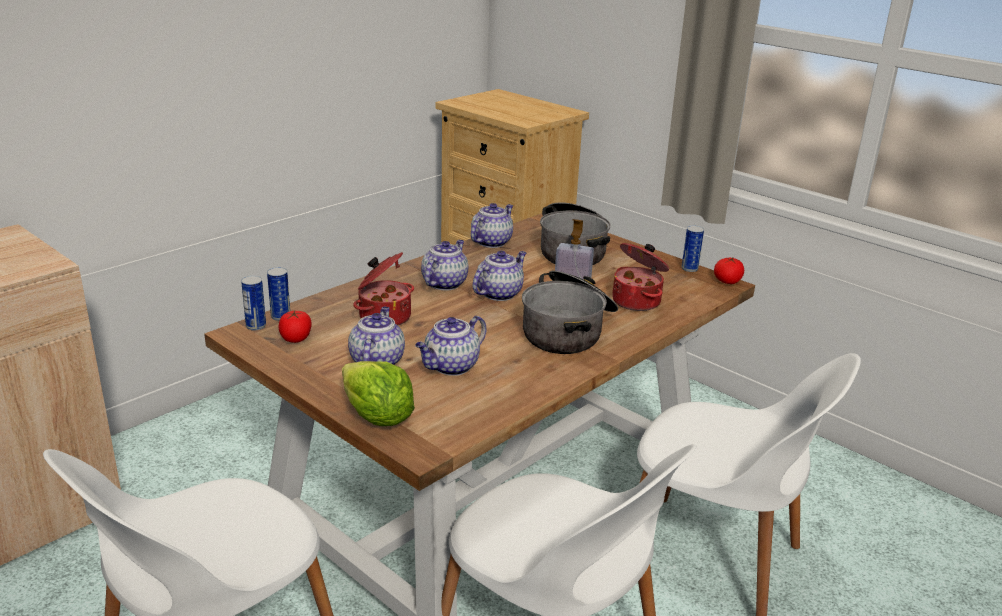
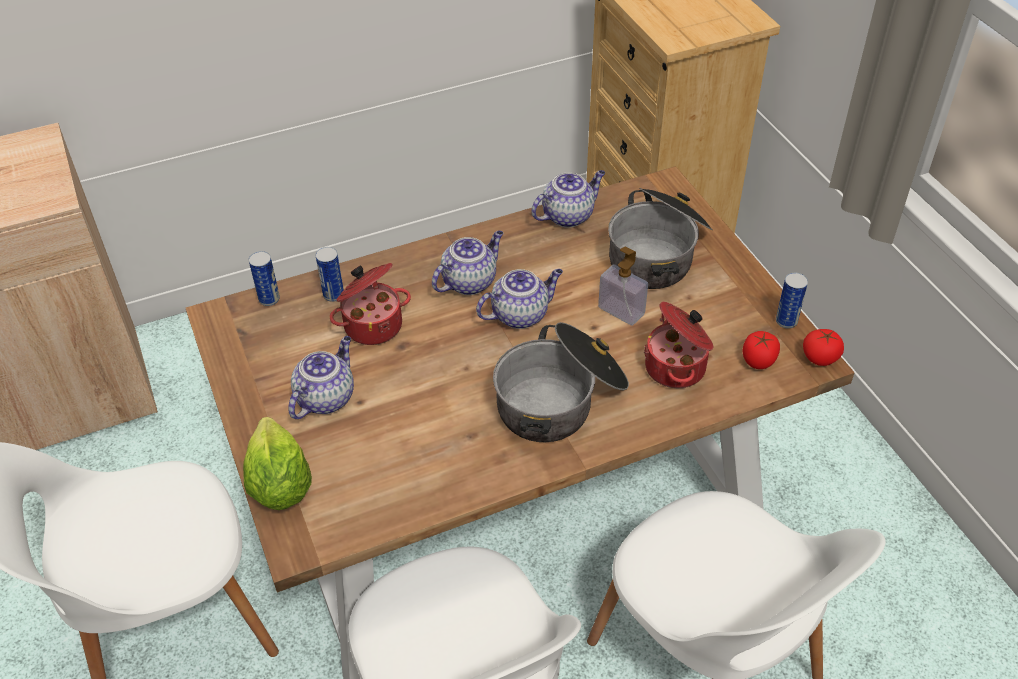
camera: 25 degrees right, 20 degrees up
can [241,276,266,330] -> can moved to [315,247,344,302]
tomato [279,311,312,343] -> tomato moved to [742,331,780,369]
teapot [415,316,487,376] -> none

